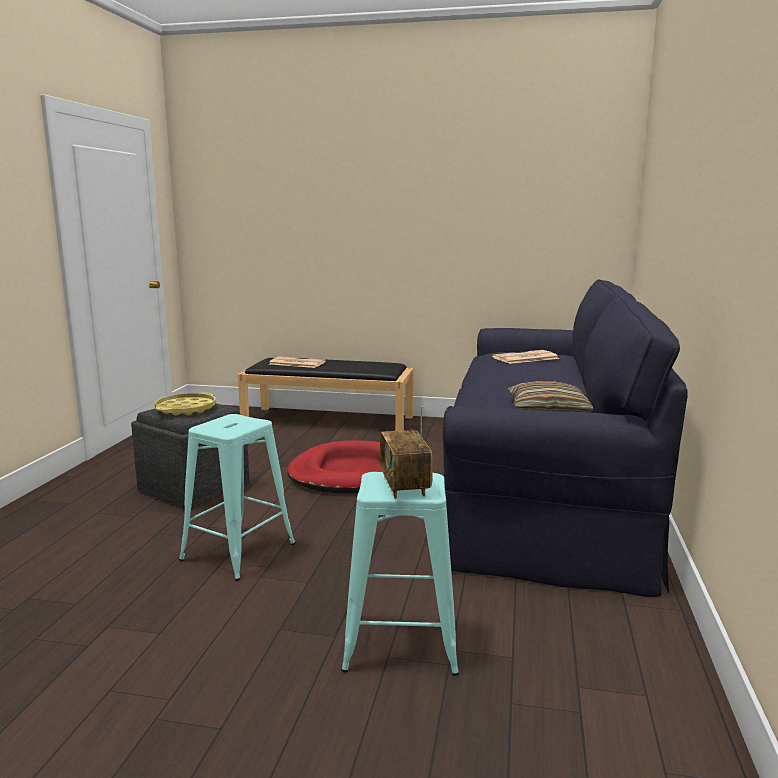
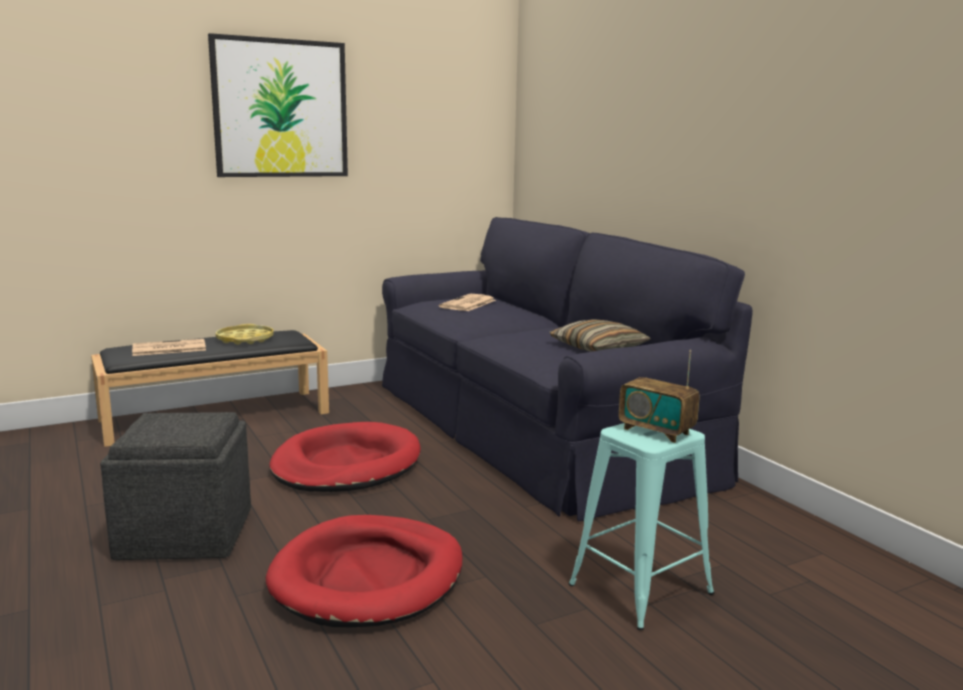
camera: 40 degrees left, 0 degrees up
yellow tray [155,392,216,416] -> yellow tray moved to [216,324,274,345]
turquoise stool [179,414,295,581] -> red dog bed [266,515,462,627]
none -> picture [208,33,348,177]

